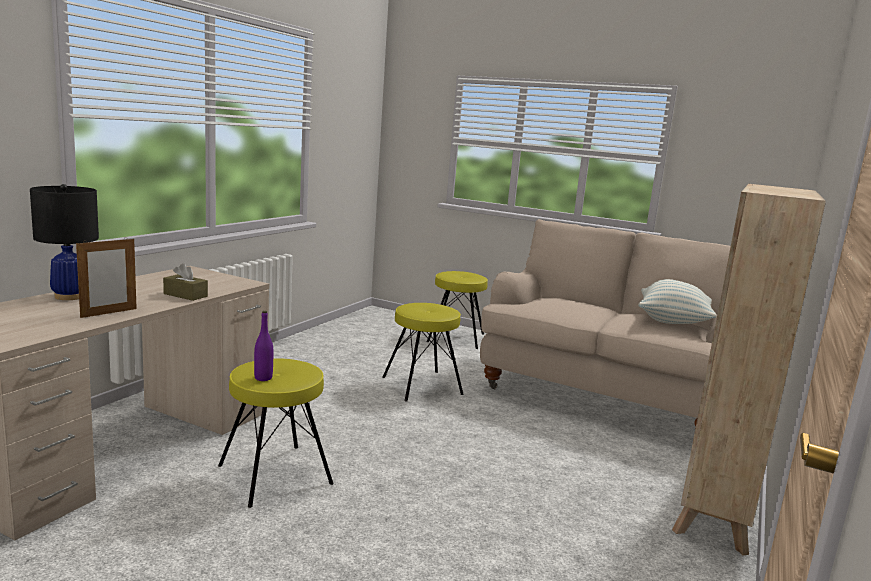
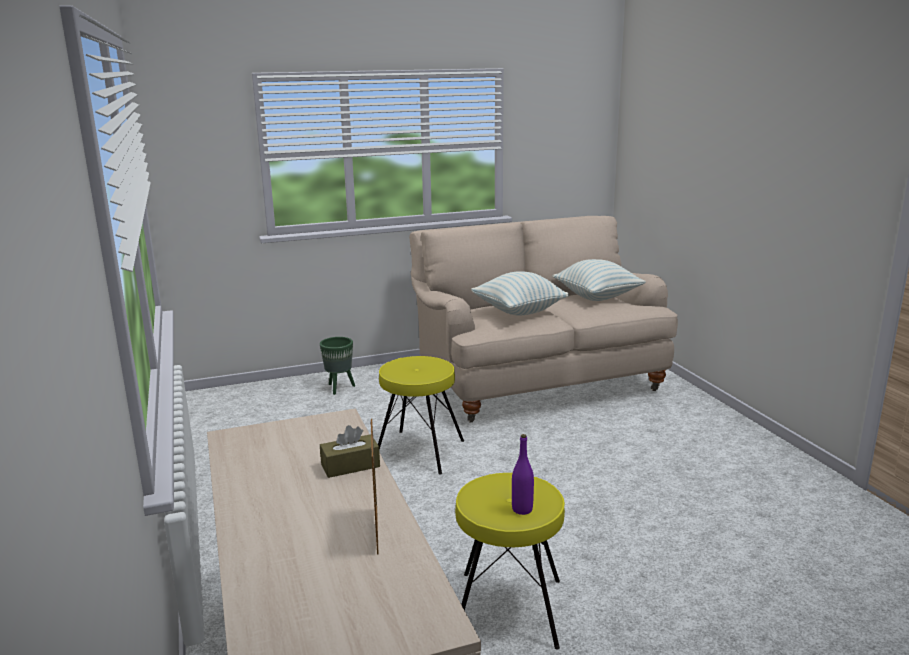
camera: 45 degrees left, 5 degrees up
black table lamp [30,184,99,300] -> none
yellow stool [427,271,488,349] -> green planter [320,337,355,395]
beige bookcase [672,184,826,556] -> none
none -> pillow [471,271,569,315]

